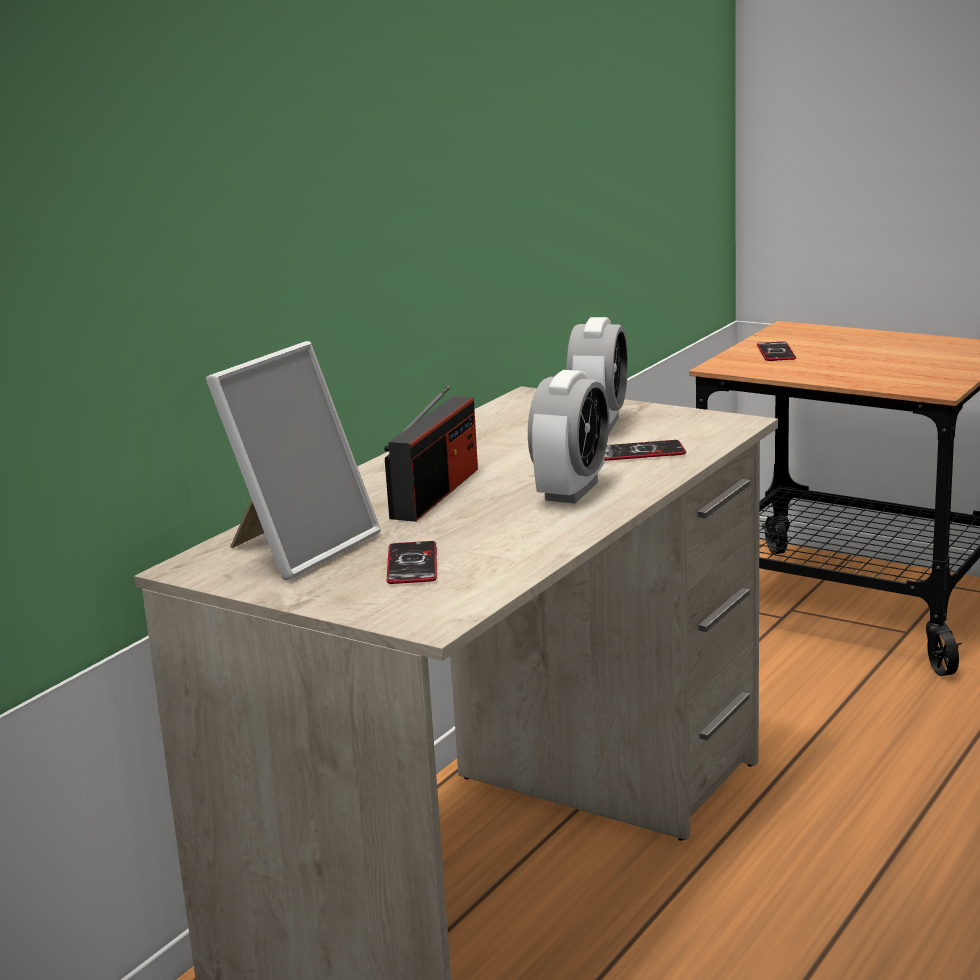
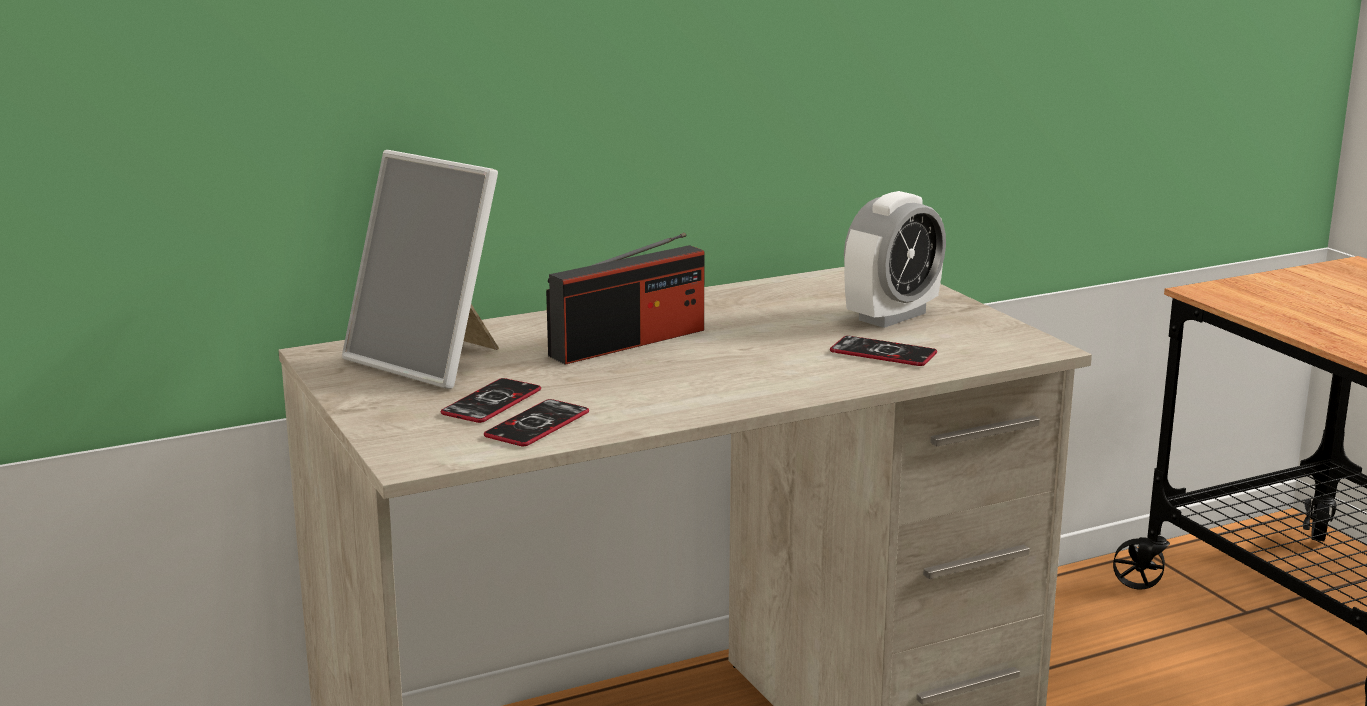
camera: 30 degrees right, 0 degrees up
picture frame [206,341,381,580] -> picture frame turned 60 degrees clockwise [342,150,499,389]
alarm clock [528,370,610,504] -> none
phone [757,342,796,361] -> phone moved to [484,399,589,446]

